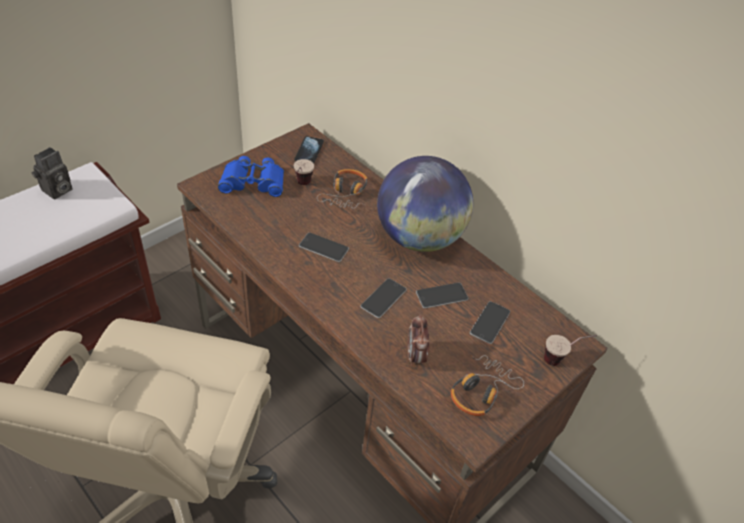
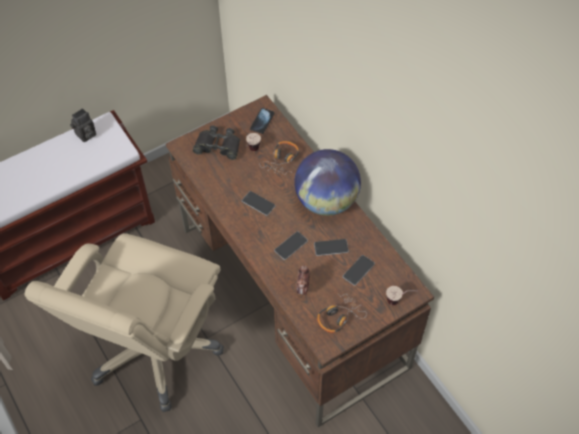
camera: 15 degrees right, 10 degrees up
blue binoculars [218,156,284,197] -> black binoculars [193,126,240,160]

